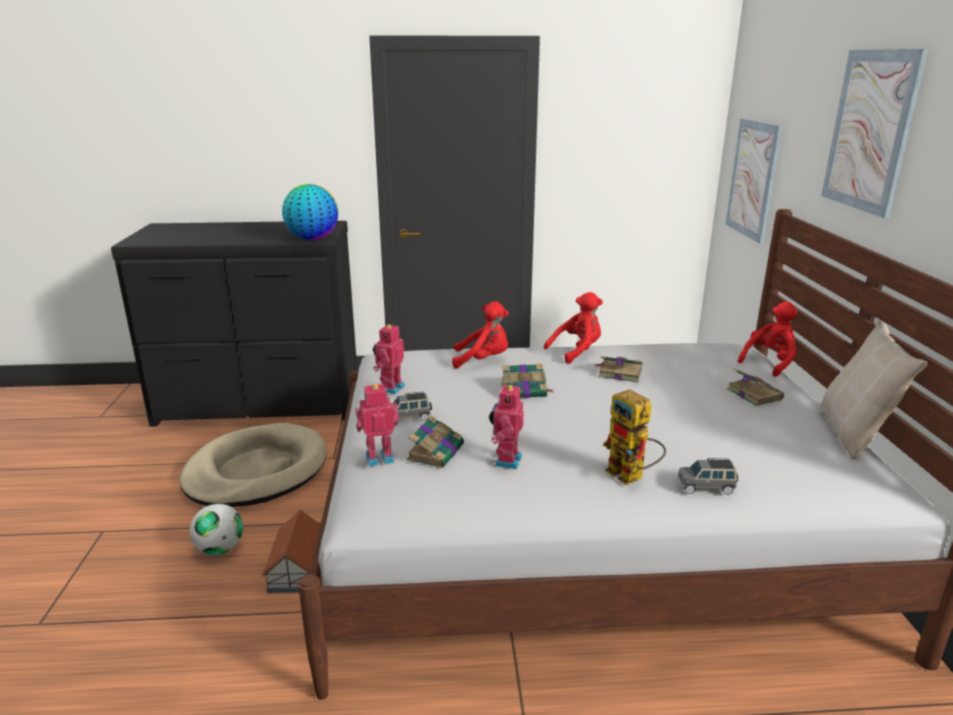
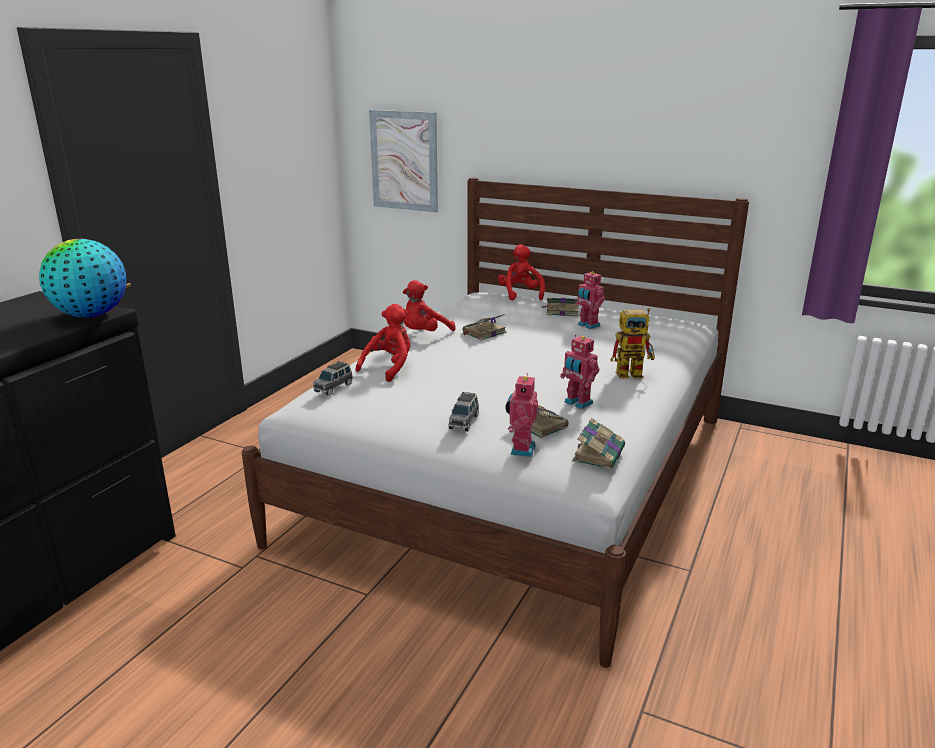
camera: 60 degrees left, 0 degrees up
beige dog bed [179,423,327,507] -> none
football [190,504,243,555] -> none
toy house [262,510,321,593] -> none
toy robot [373,323,405,394] -> toy robot moved to [575,271,605,329]
book [501,364,553,398] -> book moved to [572,418,625,469]
red plush toy [544,292,603,364] -> red plush toy turned 135 degrees counterclockwise [403,280,456,331]
grey toy car [678,458,738,495] -> grey toy car moved to [313,361,353,396]
beige pillow [820,319,928,460] -> none
picture [821,49,928,218] -> none

